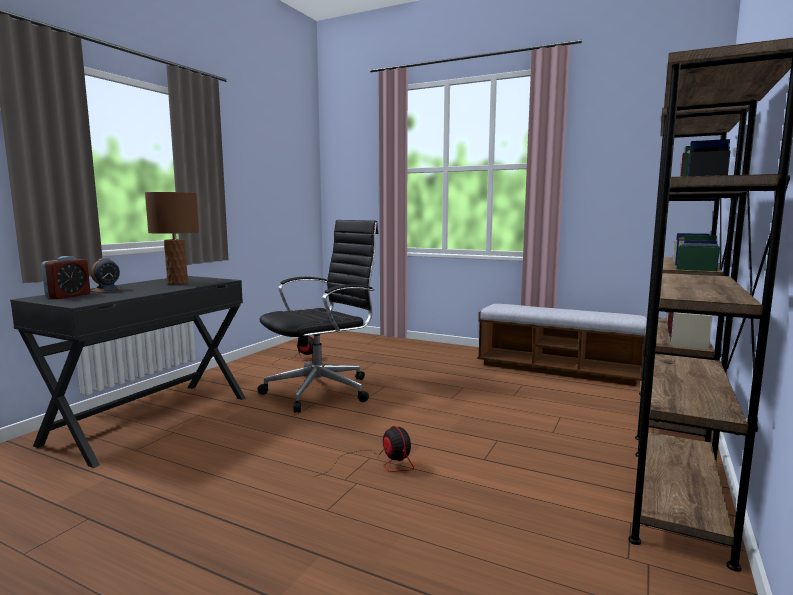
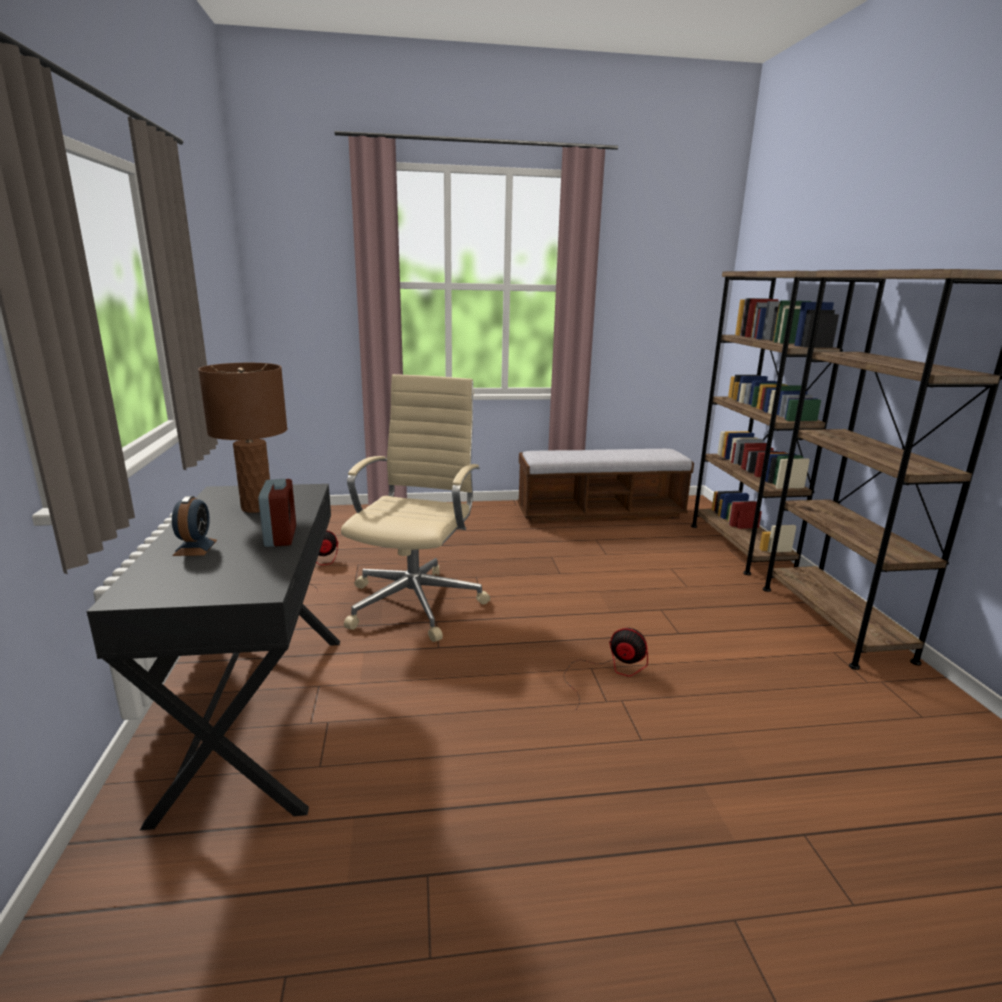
camera: 35 degrees left, 10 degrees up
alarm clock [41,256,90,299] -> alarm clock moved to [258,479,296,547]
black office chair [257,220,378,413] -> beige office chair [341,374,490,642]

